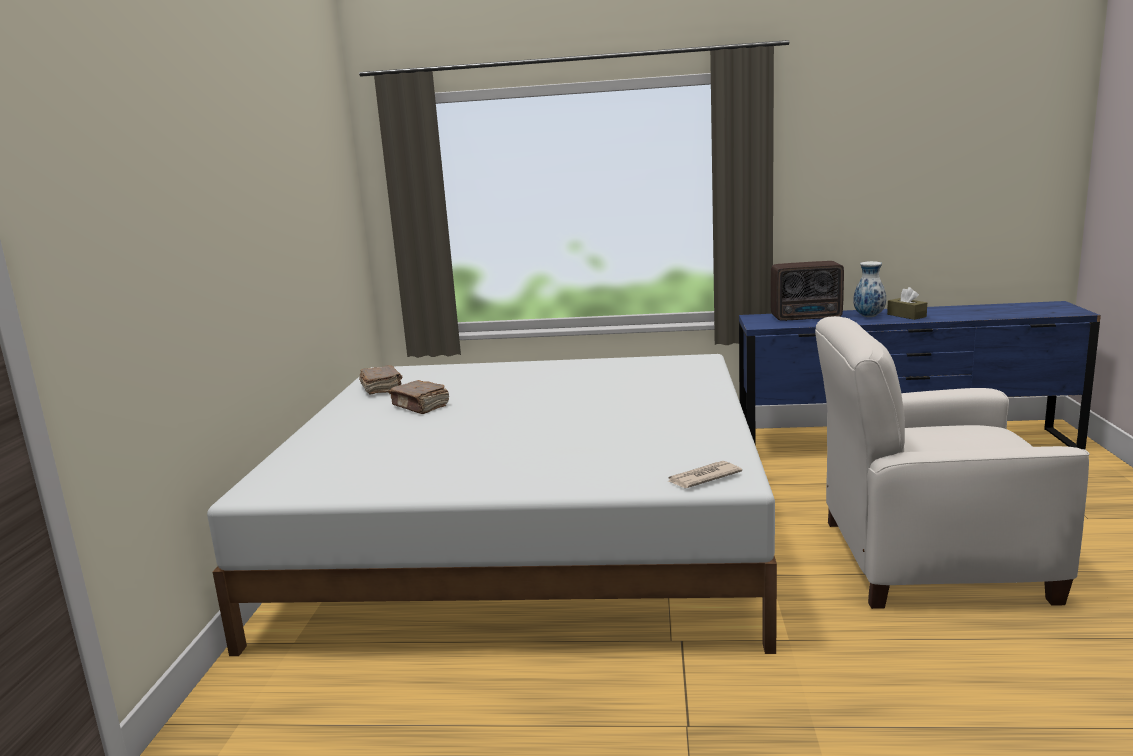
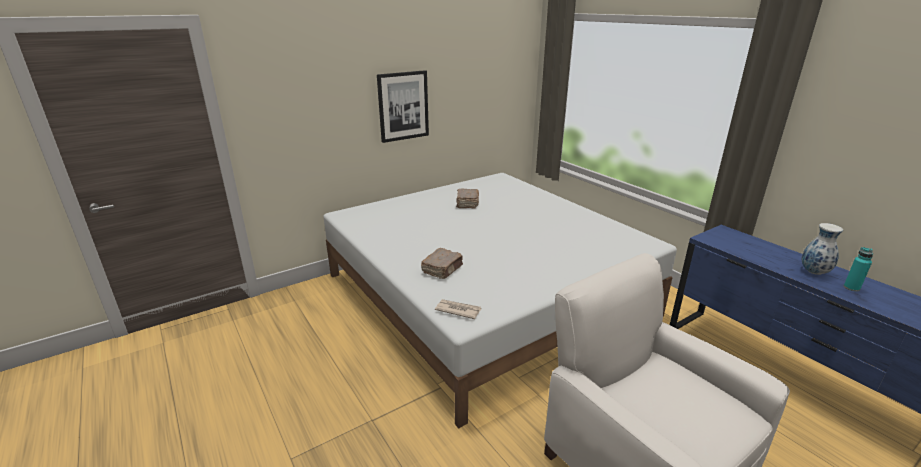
camera: 50 degrees right, 10 degrees up
brown book [359,365,403,395] -> brown book moved to [421,248,463,279]
radio [770,261,844,321] -> none
brown tissue box [887,287,927,320] -> turquoise bottle [844,247,873,292]
none -> picture [377,70,429,143]

